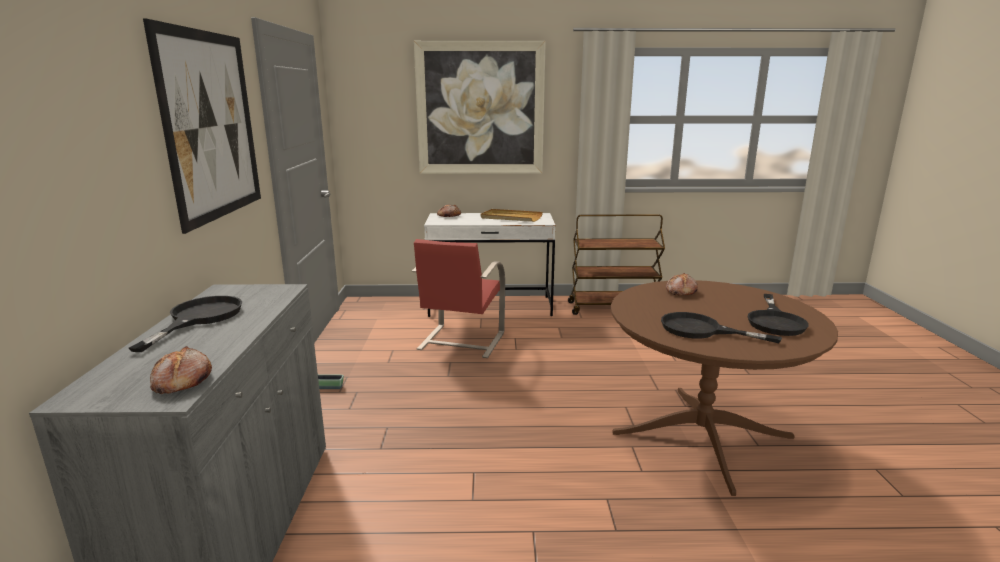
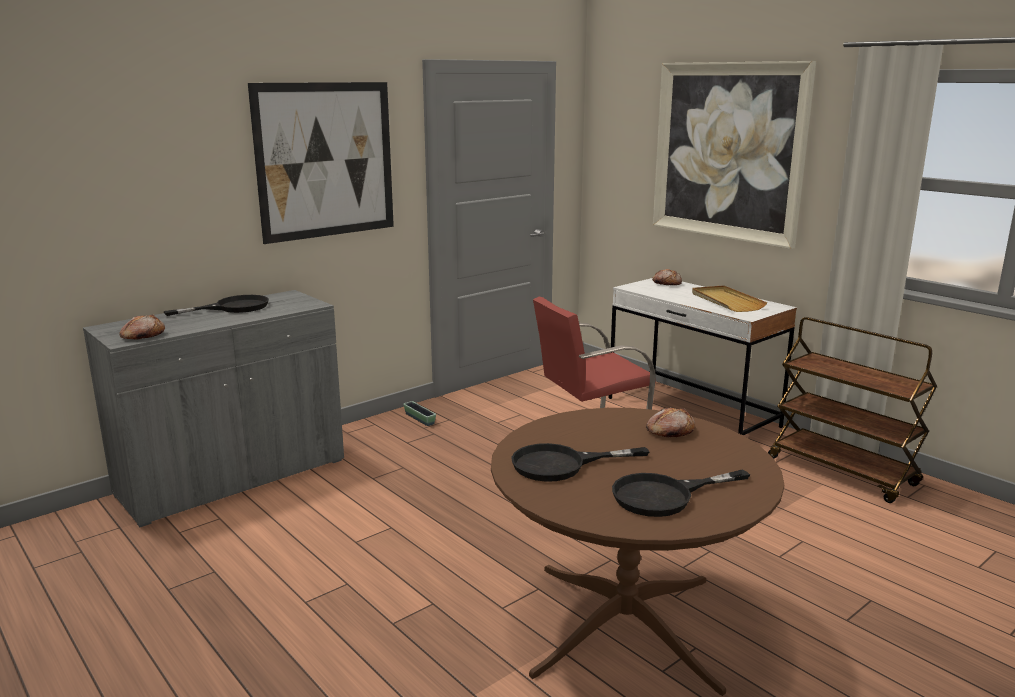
camera: 50 degrees right, 0 degrees up
black frying pan [661,312,782,343] -> black frying pan turned 90 degrees counterclockwise [511,443,649,482]

